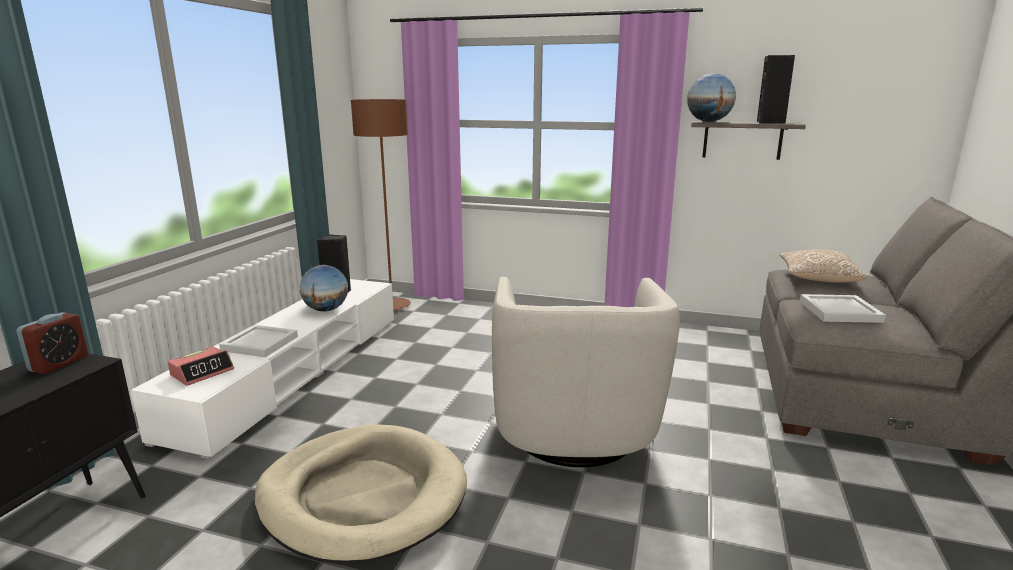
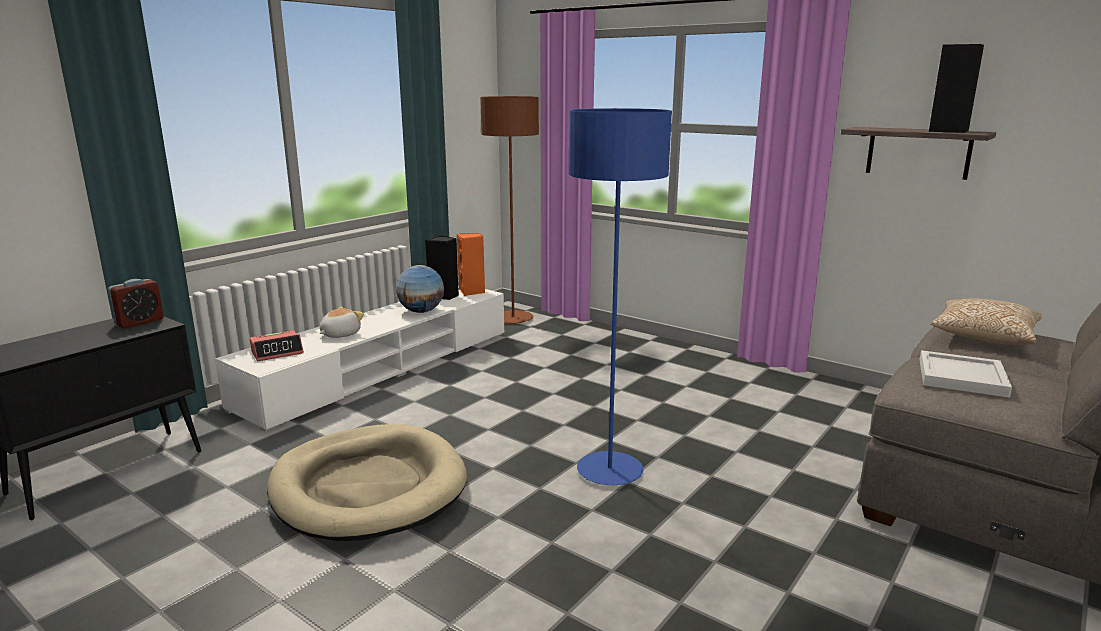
camera: 20 degrees right, 0 degrees up
white tray [219,325,298,357] -> plush toy [319,306,364,338]
beige armchair [492,277,680,467] -> blue floor lamp [569,108,672,485]
globe [687,73,736,122] -> none
none -> orange speaker [457,233,485,296]

